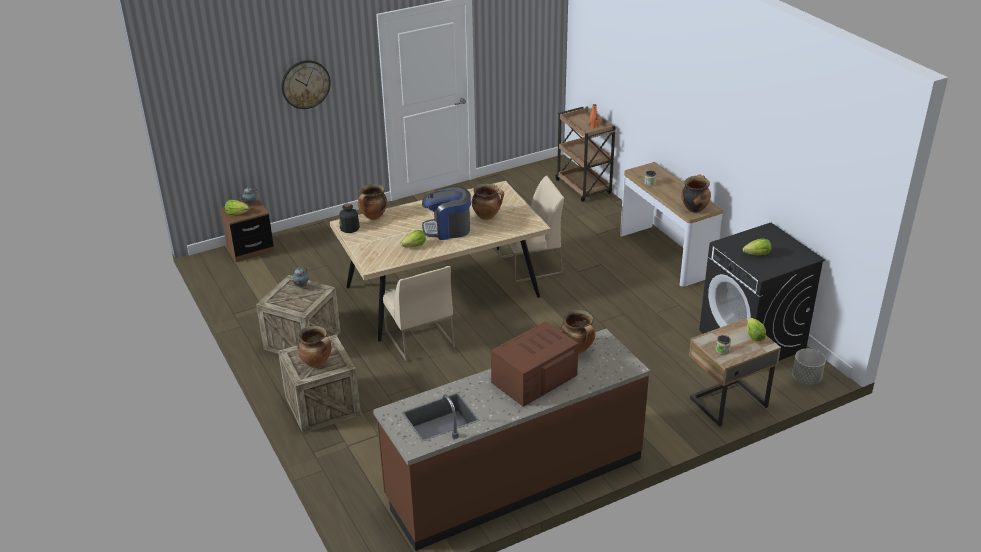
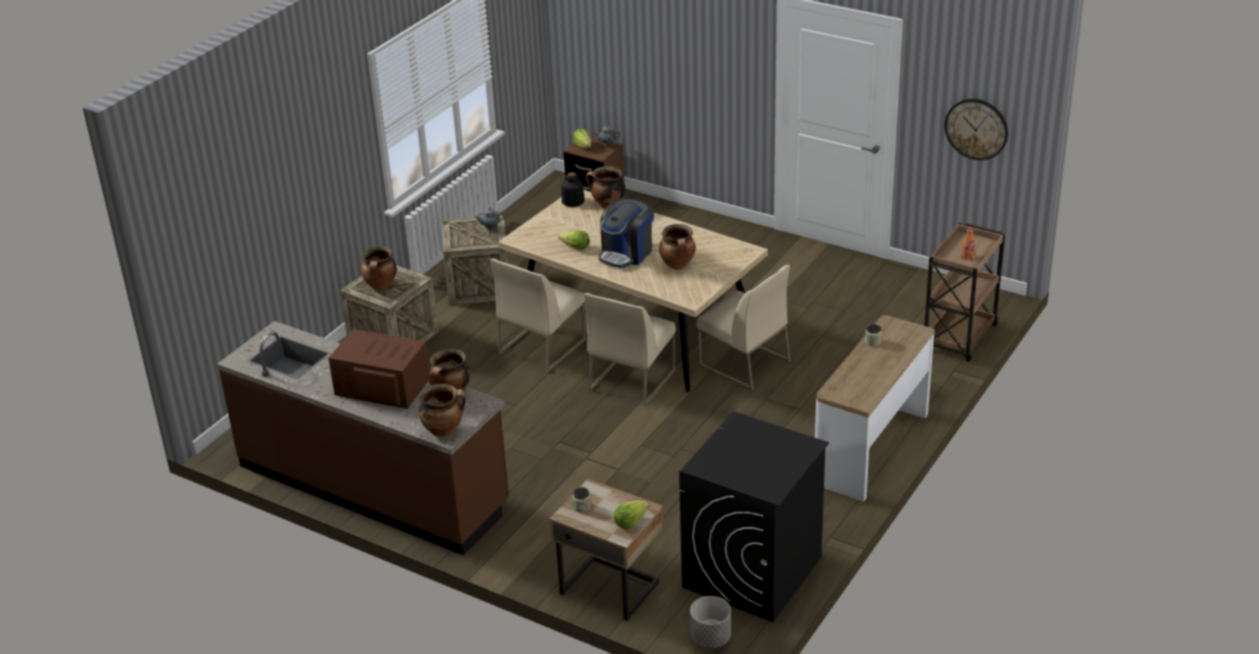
camera: 60 degrees right, 0 degrees up
wall clock [281,60,331,109] -> wall clock moved to [944,99,1008,160]
coffee machine [422,186,471,240] -> coffee machine turned 105 degrees counterclockwise [599,198,654,268]
cooking pot [681,174,711,213] -> cooking pot moved to [419,384,466,437]
lettuce [743,239,771,255] -> none
none -> beige chair [584,293,676,407]

